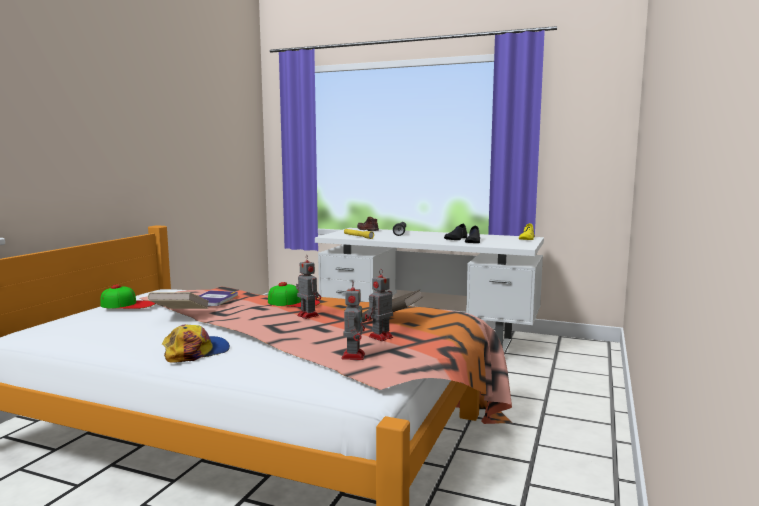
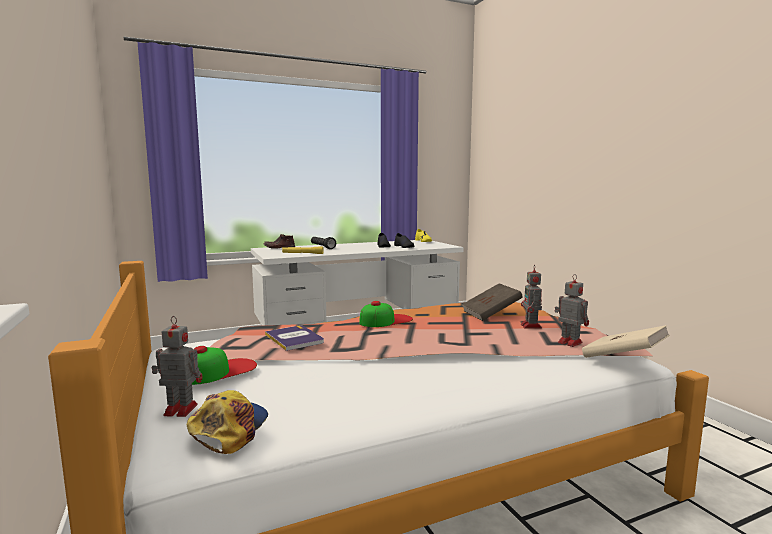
camera: 45 degrees left, 0 degrees up
beige book [148,292,209,309] -> beige book moved to [582,325,670,358]
cap [162,324,230,363] -> cap moved to [187,390,268,454]
toy robot [296,255,321,319] -> toy robot moved to [152,316,202,417]

